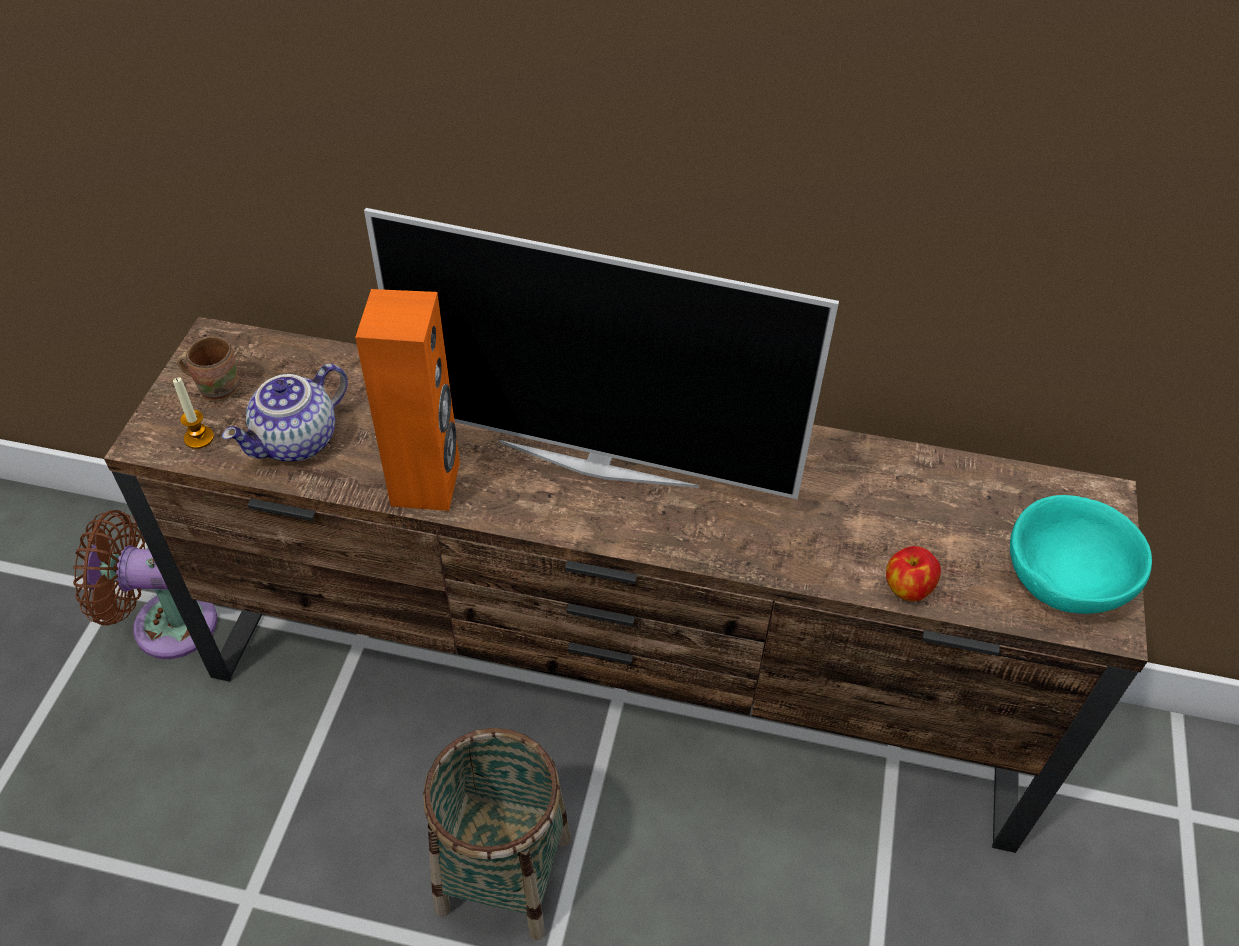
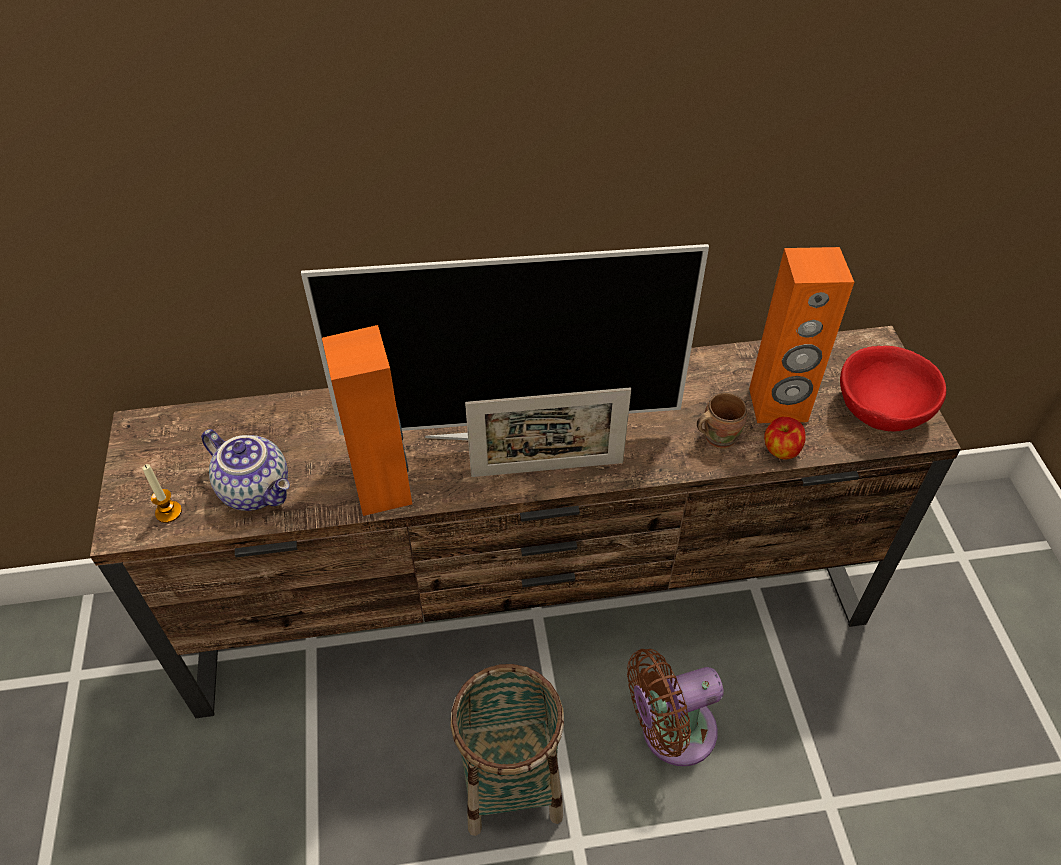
camera: 20 degrees left, 0 degrees up
brown fan [73,510,217,659] -> brown fan moved to [627,649,724,766]
brown mug [177,336,238,402] -> brown mug moved to [697,392,747,449]
teapot [222,364,348,461] -> teapot turned 75 degrees counterclockwise [201,429,290,511]
turquoise bowl [1010,495,1152,614] -> red bowl [840,346,946,431]
none -> picture frame [465,388,631,477]
none -> orange speaker [749,247,854,423]

